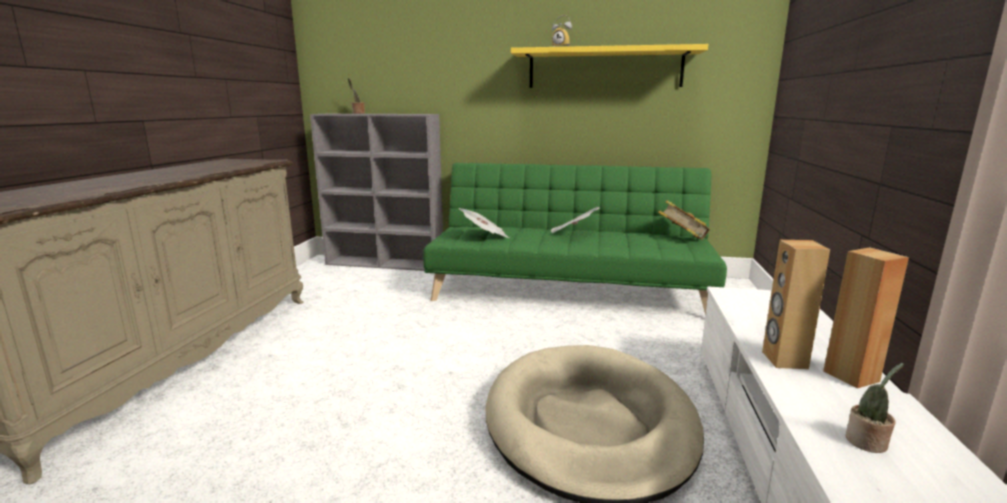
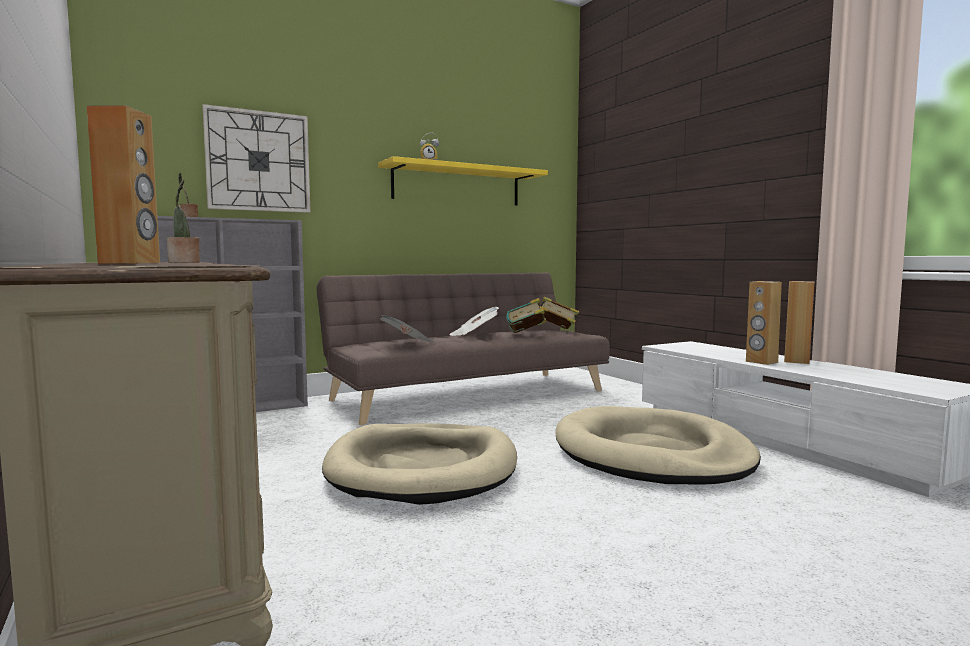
camera: 40 degrees left, 10 degrees down
green sofa [423,163,727,315] -> brown sofa [317,273,610,425]
potted plant [846,363,904,453] -> potted plant moved to [167,180,200,263]
none -> brown speaker [87,105,160,264]
none -> wall clock [202,104,310,213]
none -> beige dog bed [322,424,517,505]
none -> book [506,298,546,333]

